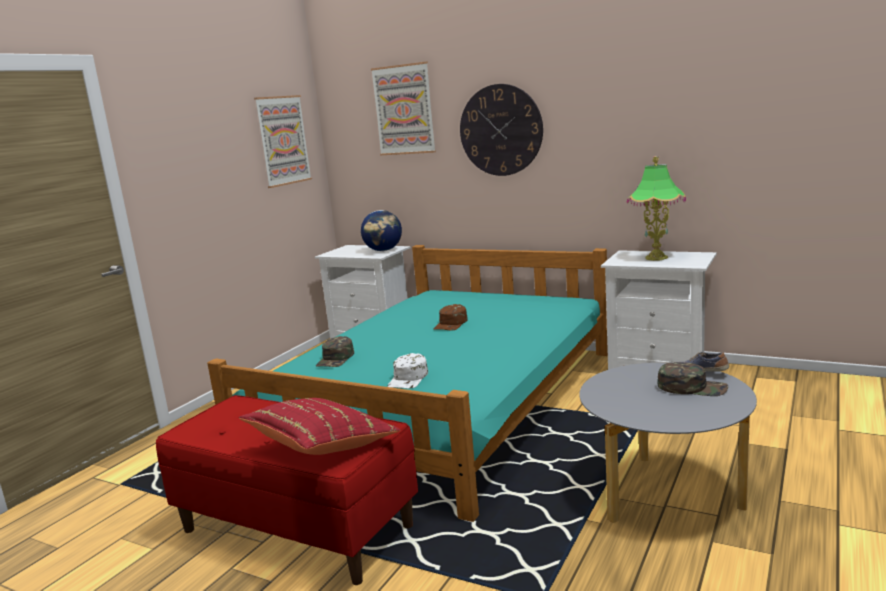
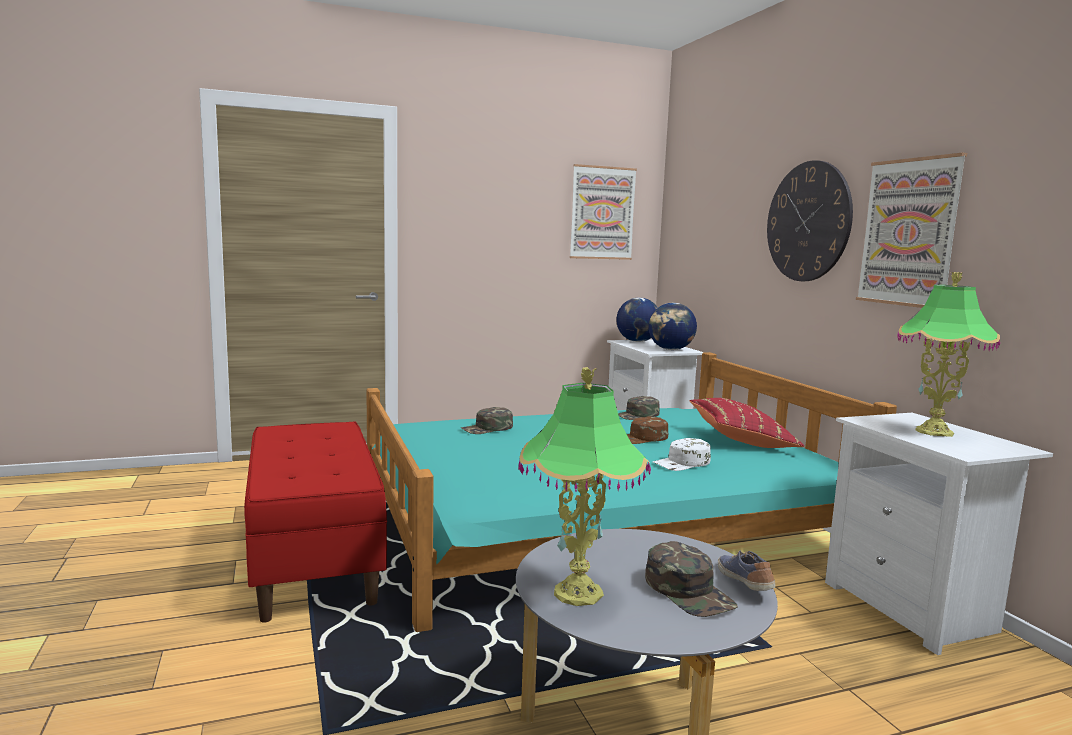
camera: 40 degrees right, 5 degrees down
red pillow [239,398,400,455] -> red pillow moved to [690,398,804,448]
picture [371,62,436,155] -> picture moved to [856,153,967,308]
white cap [387,353,428,389] -> white cap moved to [653,438,711,471]
none -> table lamp [518,367,651,606]
none -> globe [616,297,658,342]
none -> green cap [618,396,660,420]

